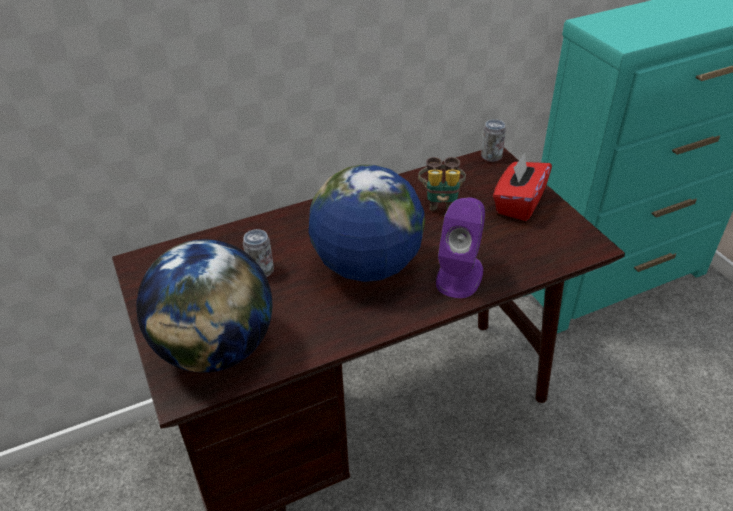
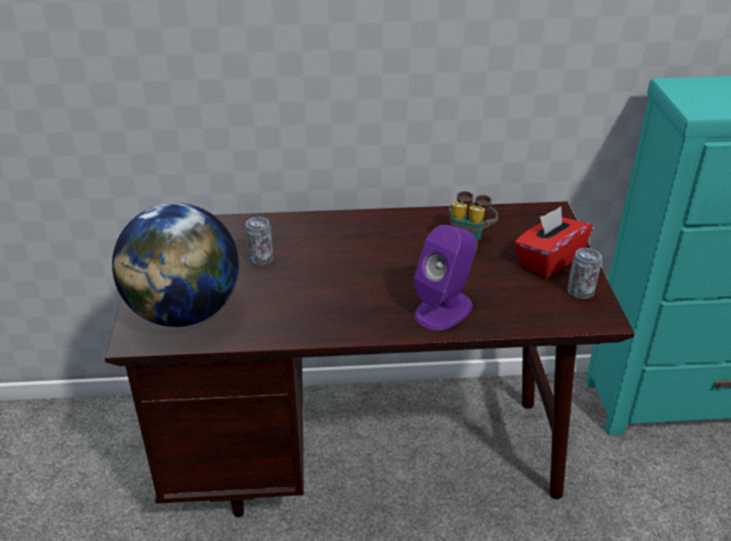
camera: 20 degrees right, 5 degrees down
globe [309,165,425,282] -> none
can [481,119,506,162] -> can moved to [567,248,601,300]

